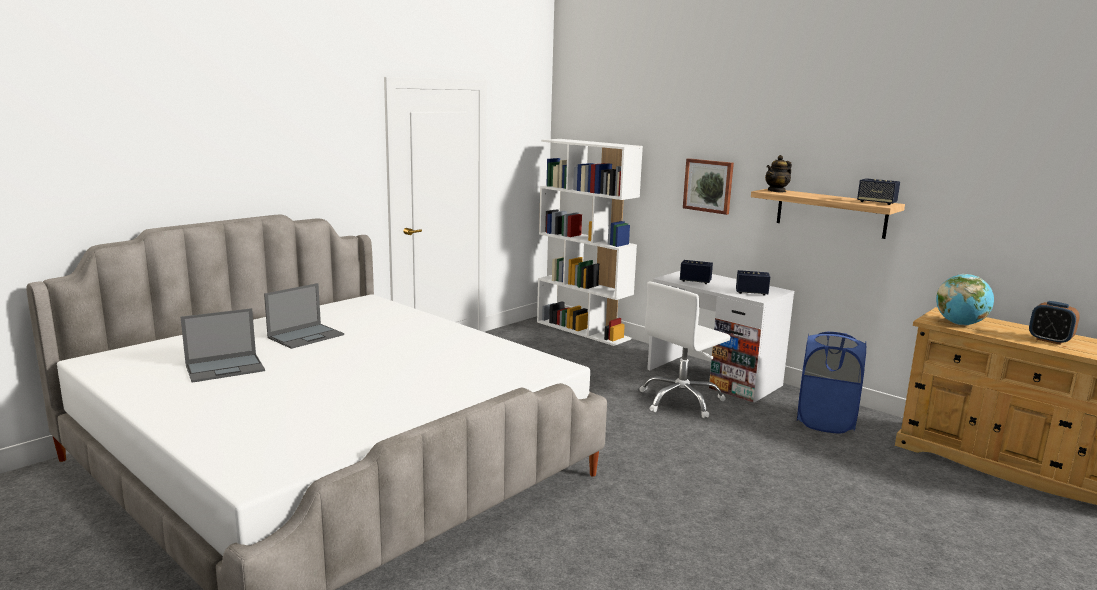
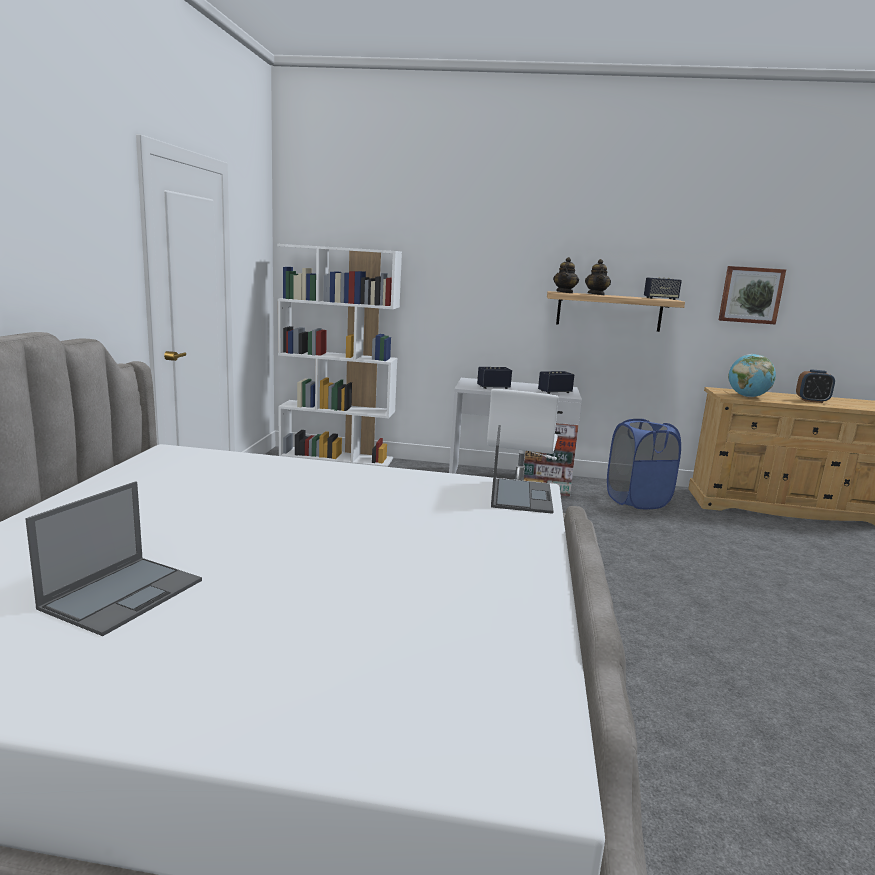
camera: 35 degrees left, 0 degrees up
laptop [264,283,344,349] -> laptop moved to [491,425,553,514]
picture [683,158,734,215] -> picture moved to [719,266,786,325]
none -> teapot [585,259,611,295]

